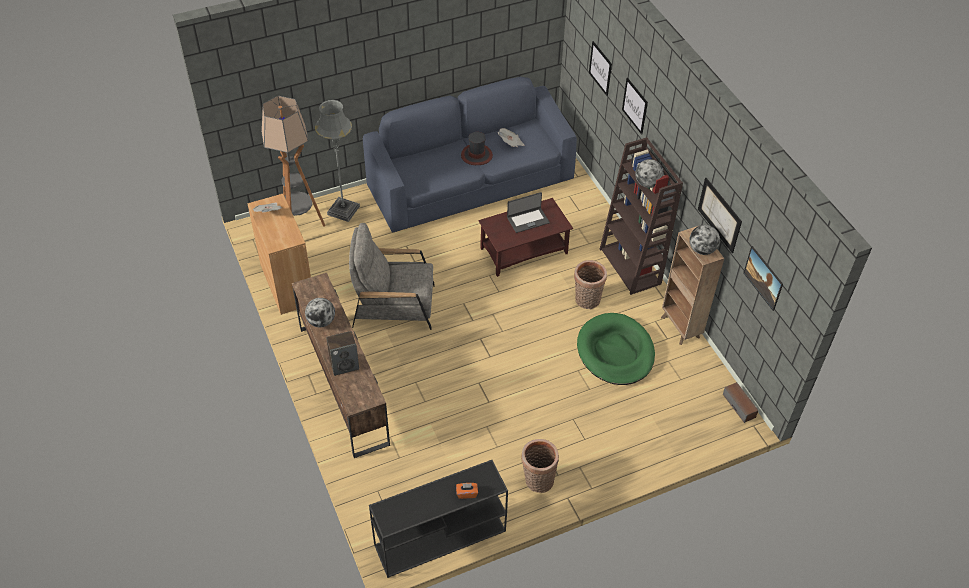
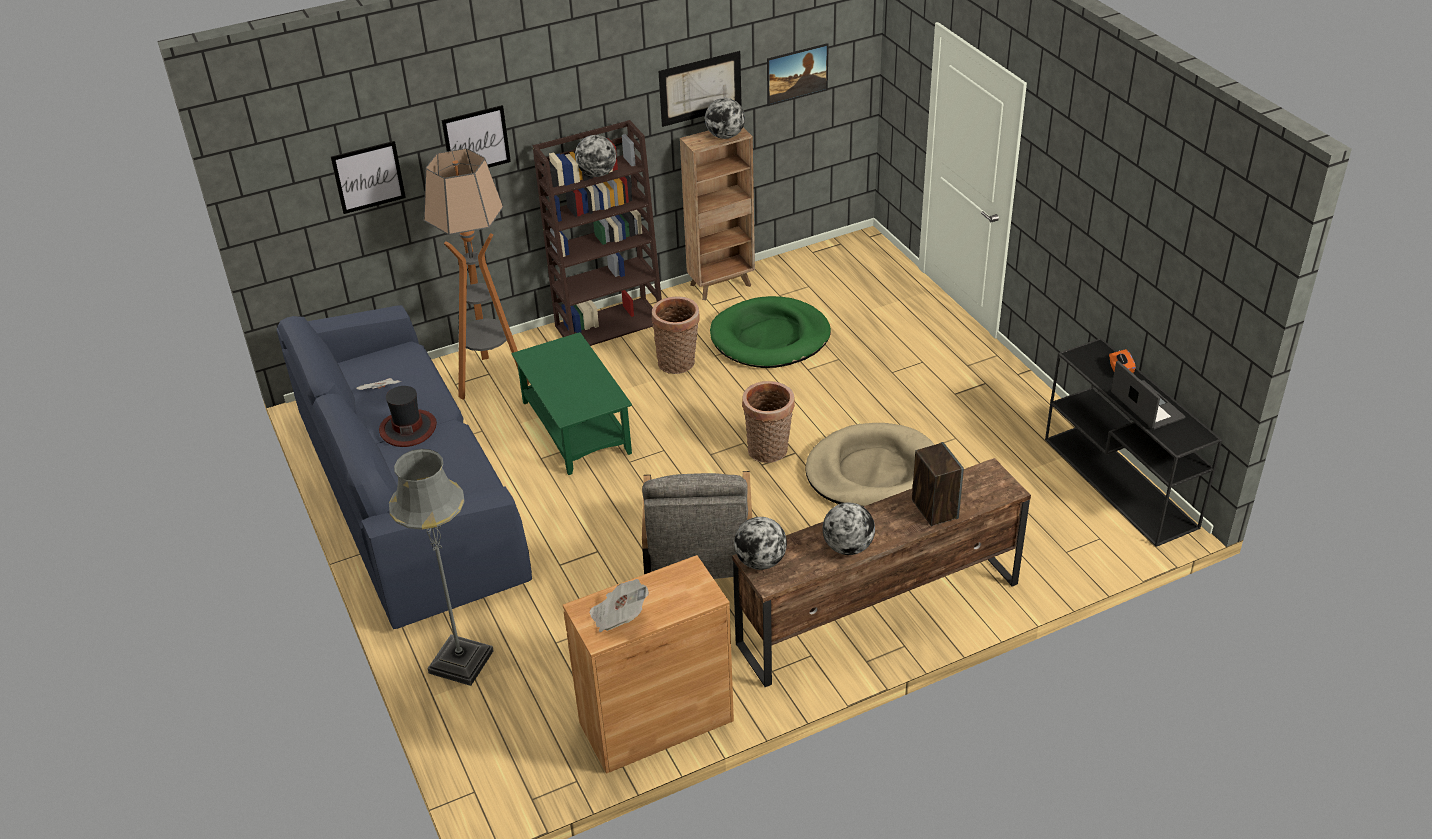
camera: 90 degrees left, 10 degrees down
floor lamp [261,96,325,227] -> floor lamp moved to [424,148,529,400]
brown coffee table [478,198,573,277] -> green coffee table [511,332,632,475]
laptop [507,192,550,233] -> laptop moved to [1111,361,1185,430]
basket [521,439,559,493] -> basket moved to [742,381,795,463]
speaker [723,382,759,423] -> none
none -> globe [734,517,787,570]
none -> beige dog bed [805,423,935,507]

